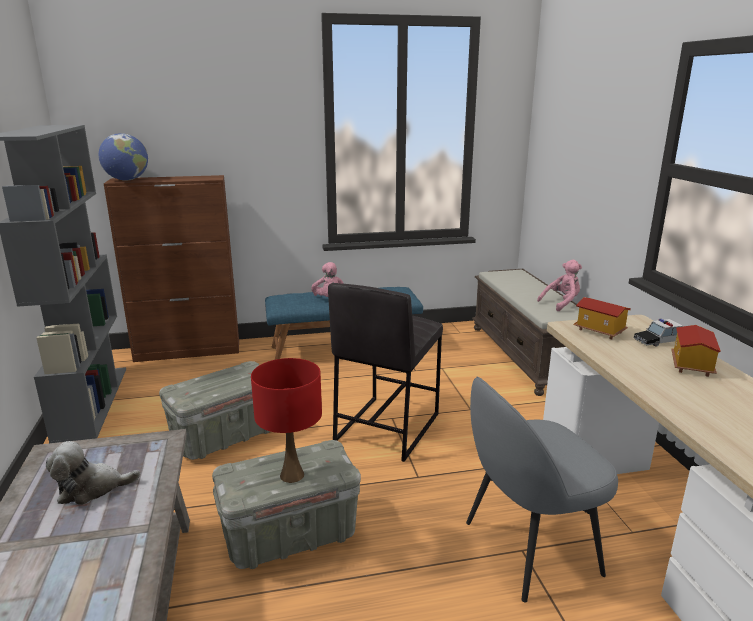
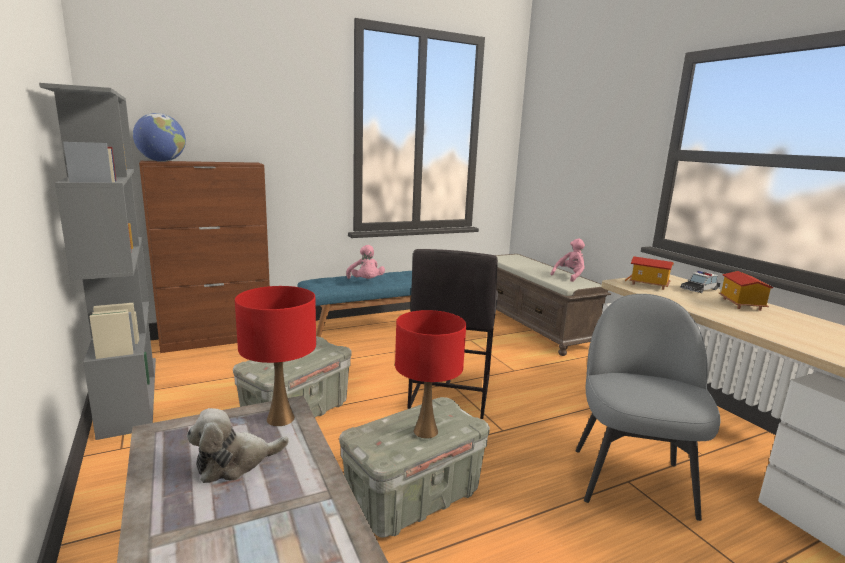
camera: 15 degrees left, 5 degrees down
grey chair [466,377,618,603] -> grey chair turned 135 degrees clockwise [575,294,721,521]
none -> red table lamp [235,286,316,426]

